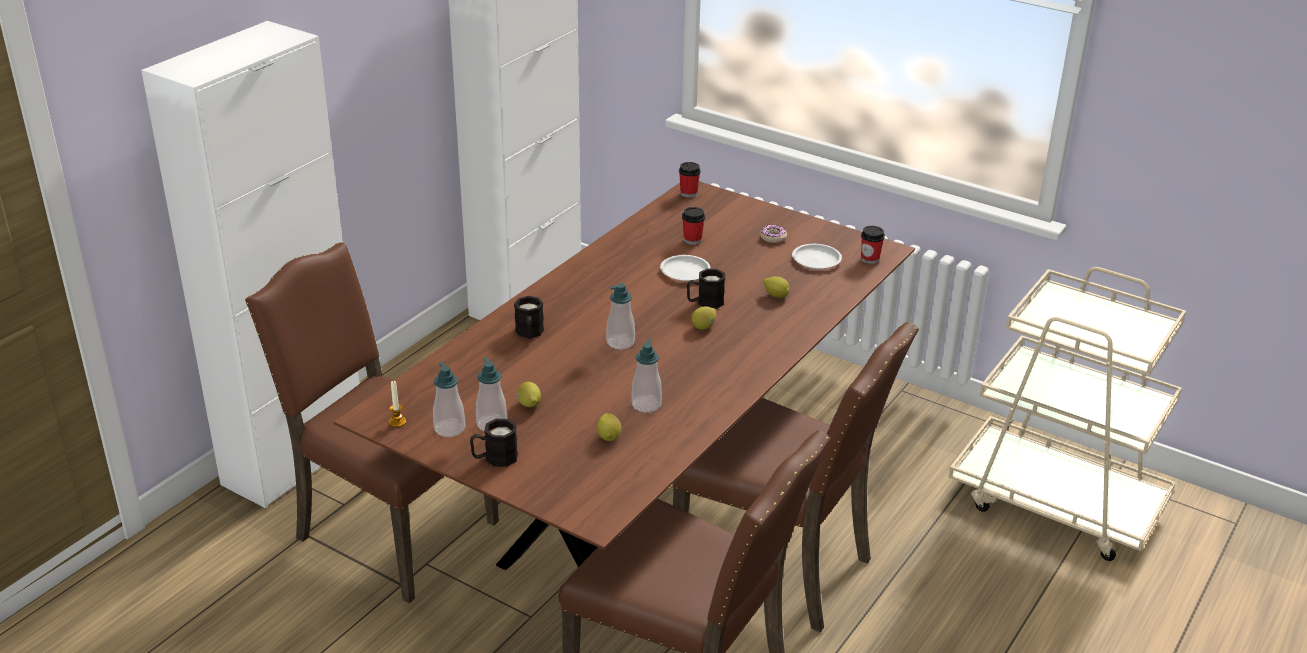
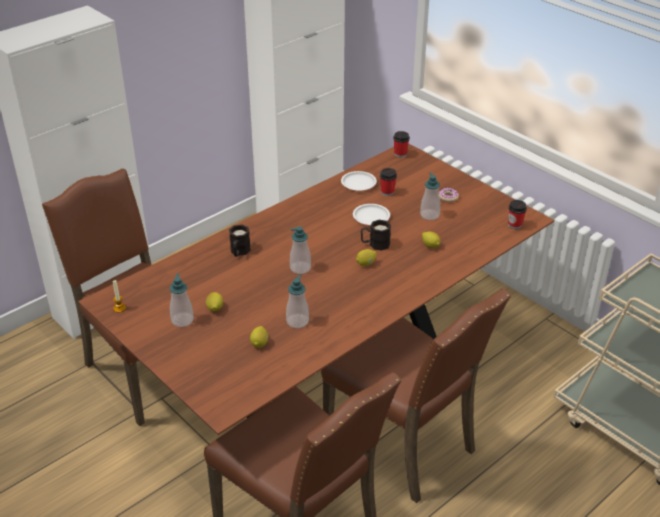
camera: 15 degrees right, 5 degrees up
soap dispenser [433,362,466,437] -> soap dispenser moved to [420,172,440,220]
black mug [470,419,518,467] -> none
white plate [792,244,842,269] -> white plate moved to [341,171,377,191]

